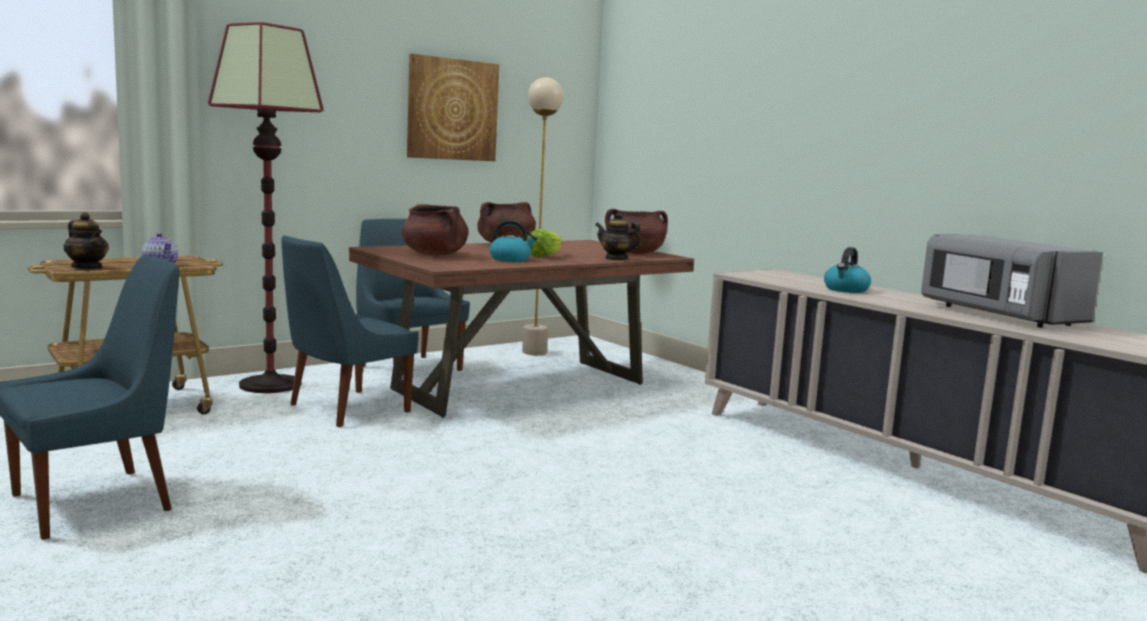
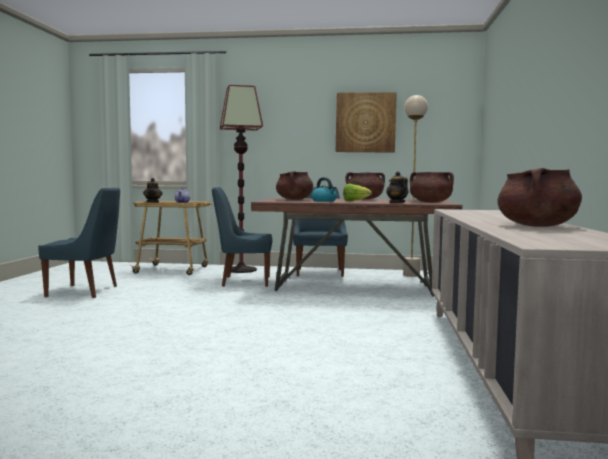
camera: 45 degrees right, 5 degrees down
kettle [824,247,871,293] -> none
grey microwave [921,234,1103,328] -> brown cooking pot [497,168,582,227]

